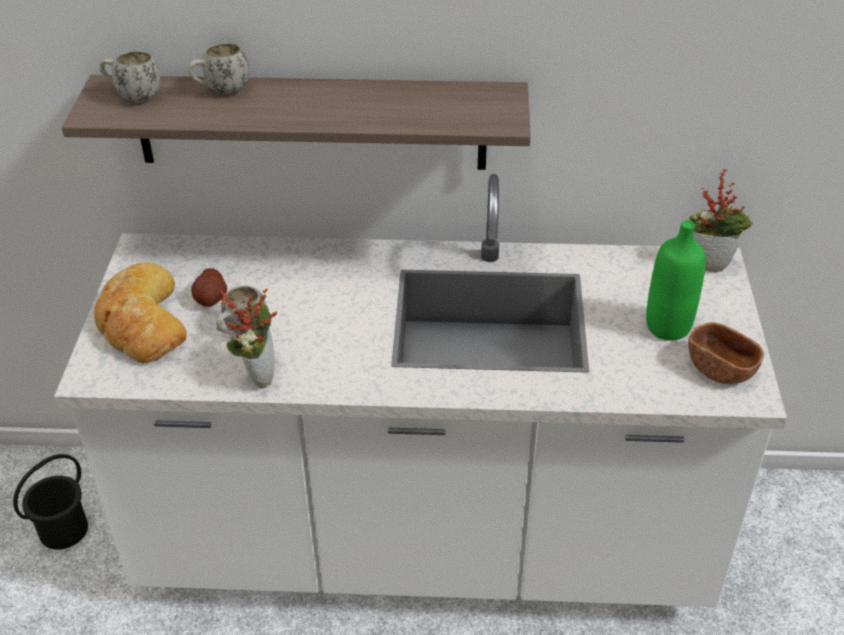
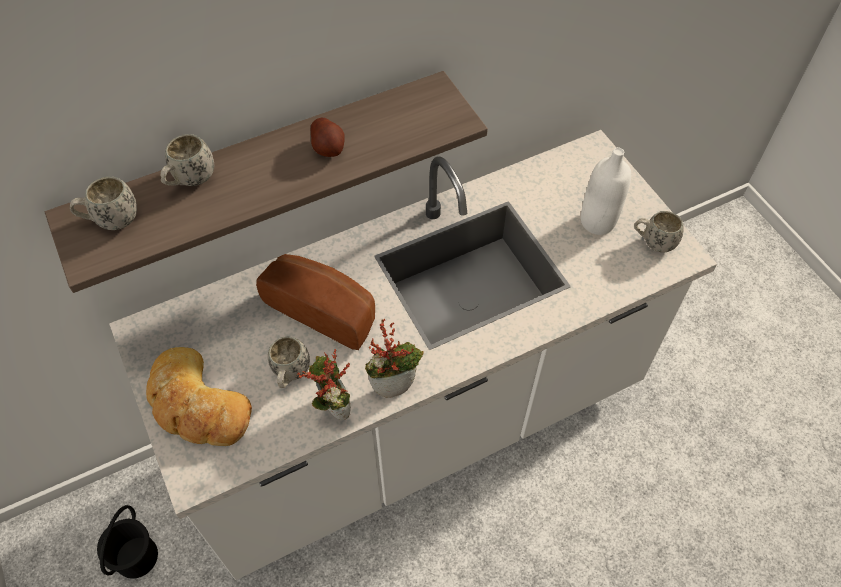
camera: 30 degrees left, 15 degrees up
potato [191,268,227,307] -> potato moved to [311,118,345,157]
green bottle [646,220,706,341] -> white bottle [581,147,631,235]
brown bowl [688,322,764,384] -> white mug [634,211,684,252]
potted plant [689,169,753,272] -> potted plant moved to [365,319,424,398]
none -> bread [256,254,375,350]

